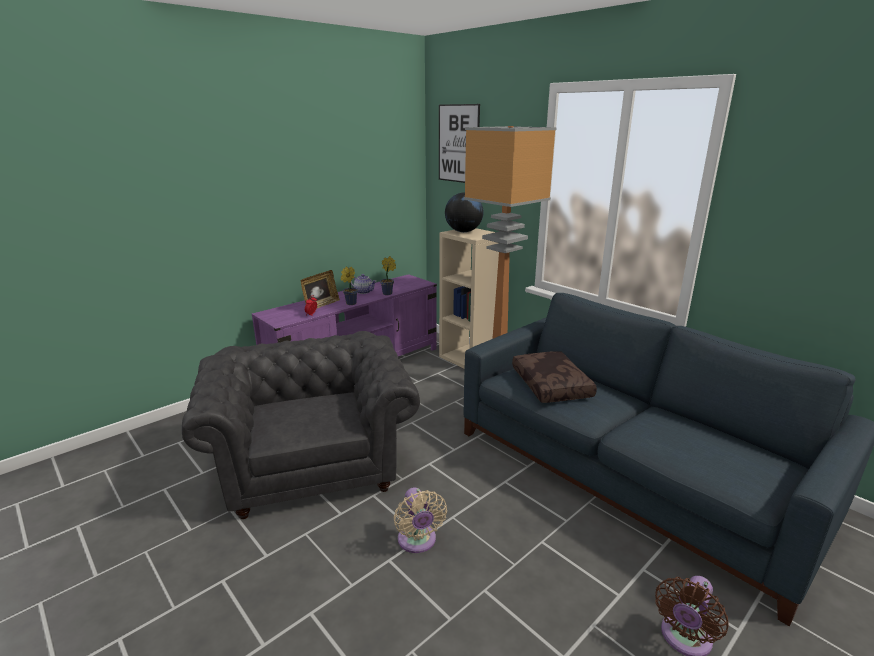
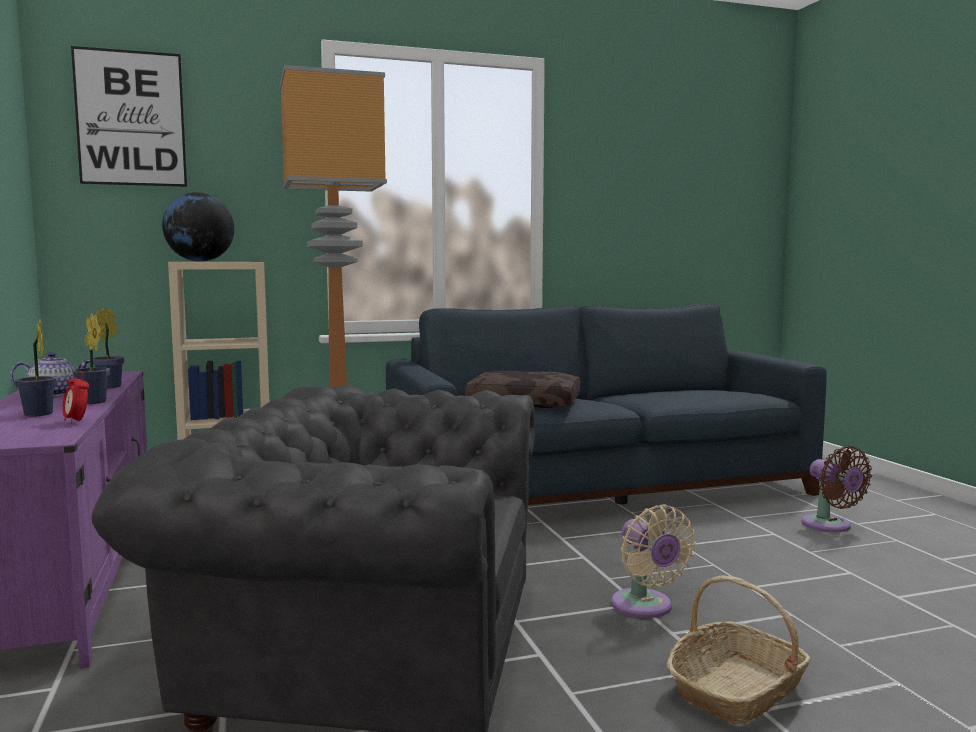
camera: 65 degrees left, 15 degrees down
picture frame [300,270,340,308] -> potted plant [15,318,57,417]
beige fan [394,487,447,553] -> beige fan turned 60 degrees clockwise [611,505,696,618]
none -> basket [667,575,811,724]

